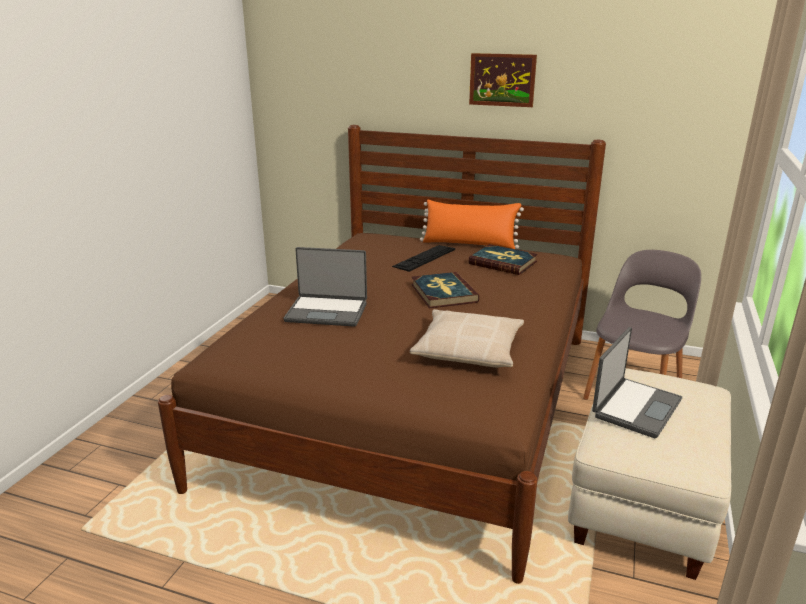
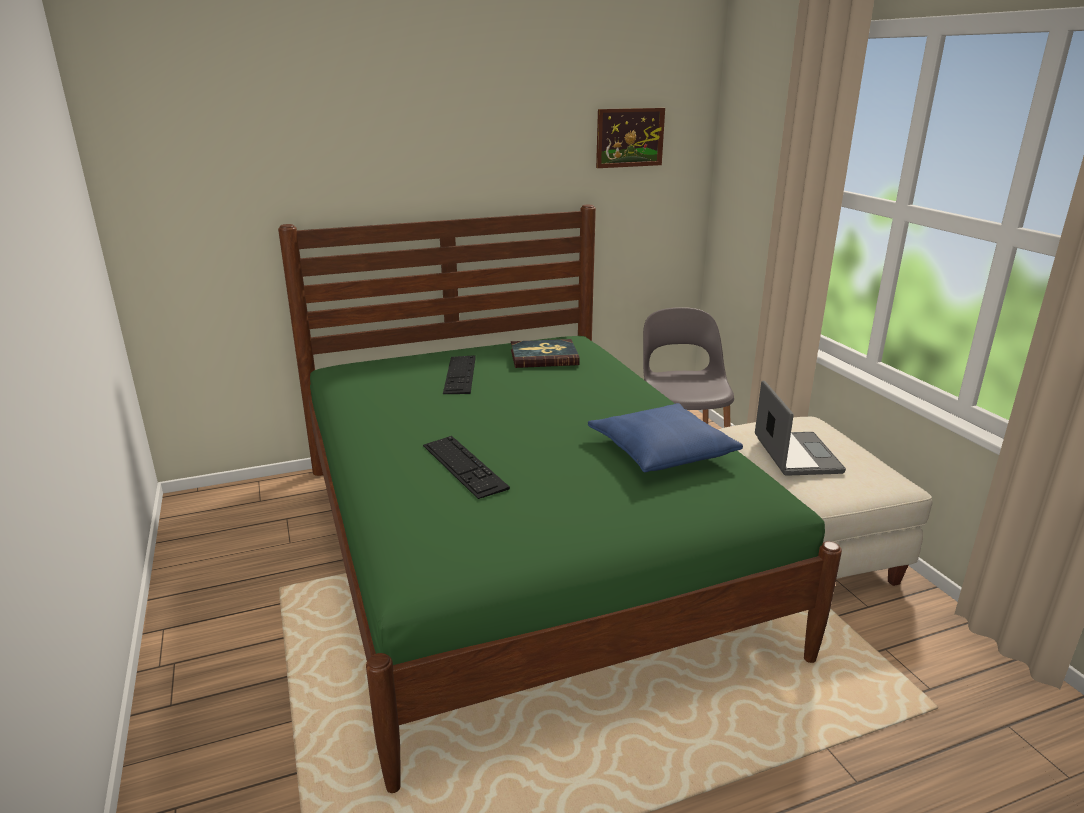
camera: 40 degrees left, 0 degrees up
brown bed [158,125,606,584] -> green bed [278,205,842,793]
laptop [284,247,367,327] -> keyboard [423,436,510,499]
beige pillow [410,309,524,367] -> blue pillow [588,403,743,472]
book [411,272,480,308] -> none
orange pillow [420,199,524,249] -> none
picture [469,53,537,107] -> picture moved to [596,108,665,168]

